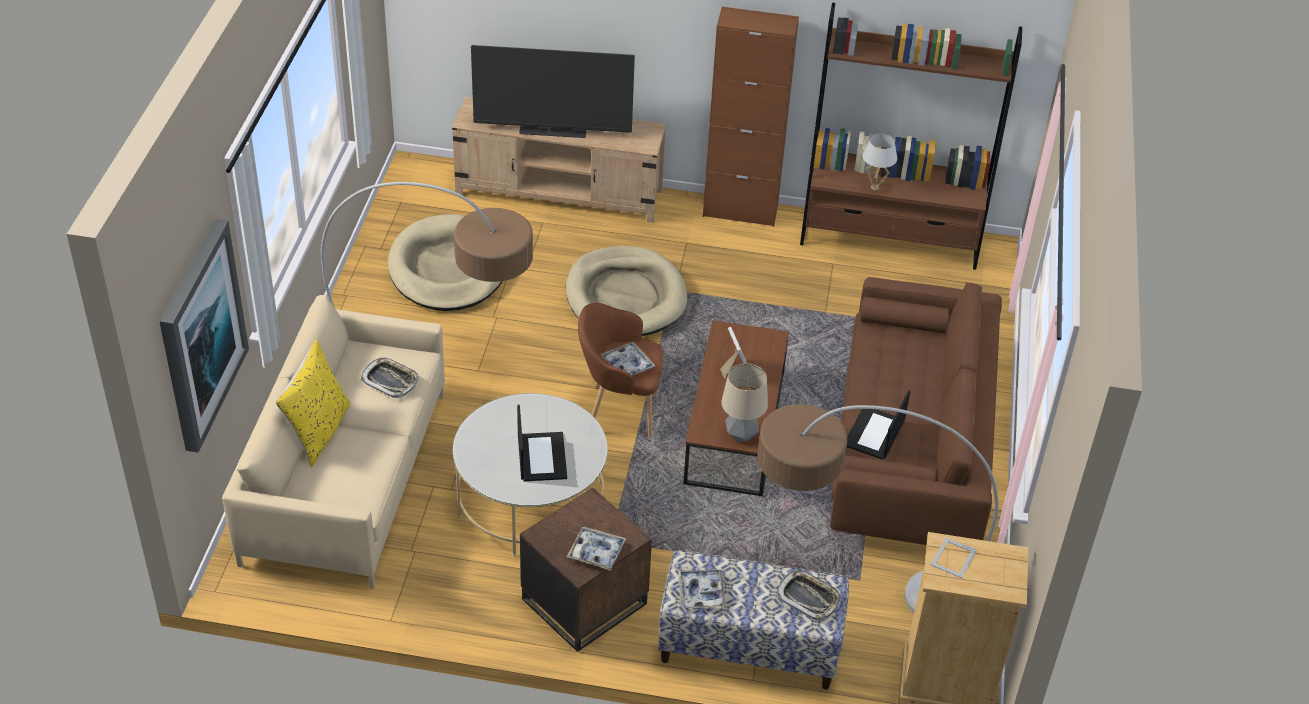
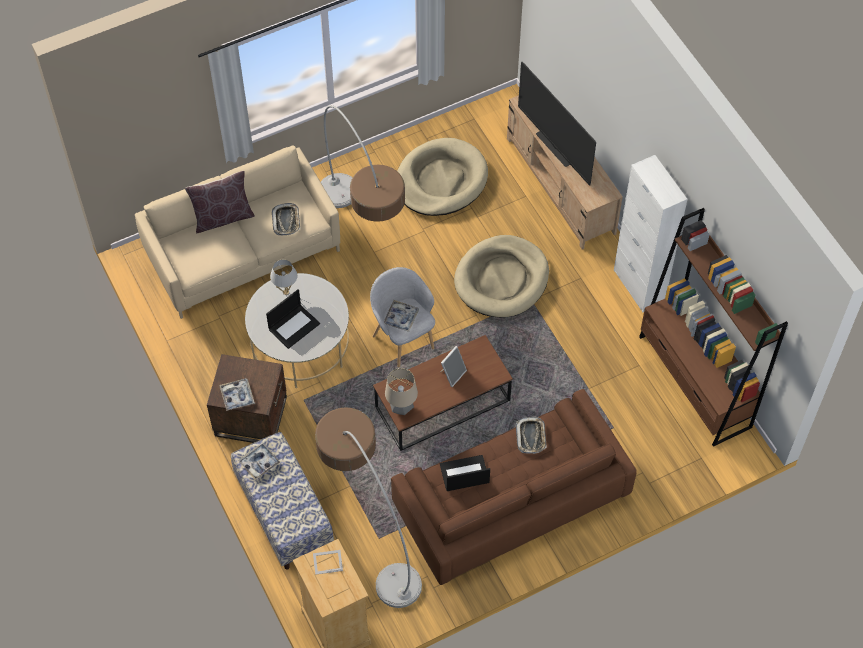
camera: 55 degrees right, 15 degrees up
picture [159,219,249,453] -> none
yellow pillow [276,340,351,467] -> brown pillow [185,171,255,233]
brown armchair [578,303,663,437] -> grey armchair [370,267,435,367]
brown cabinet [703,7,799,227] -> white cabinet [614,155,687,313]
tray [777,570,841,620] -> tray moved to [516,417,547,454]
white table lamp [862,134,897,190] -> white table lamp moved to [270,260,298,295]

